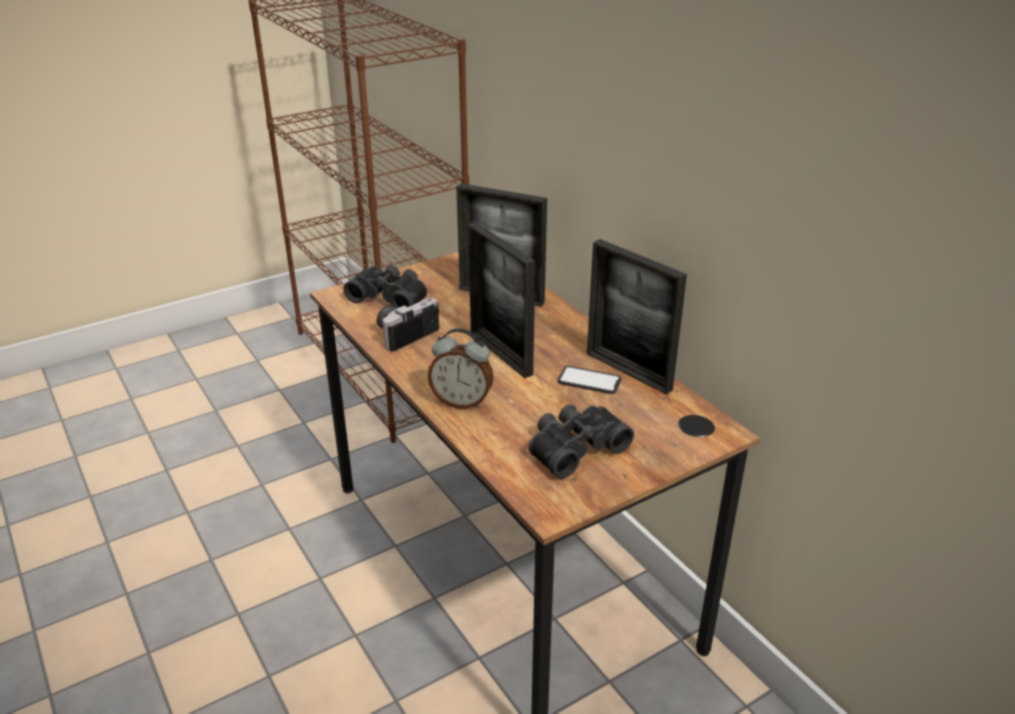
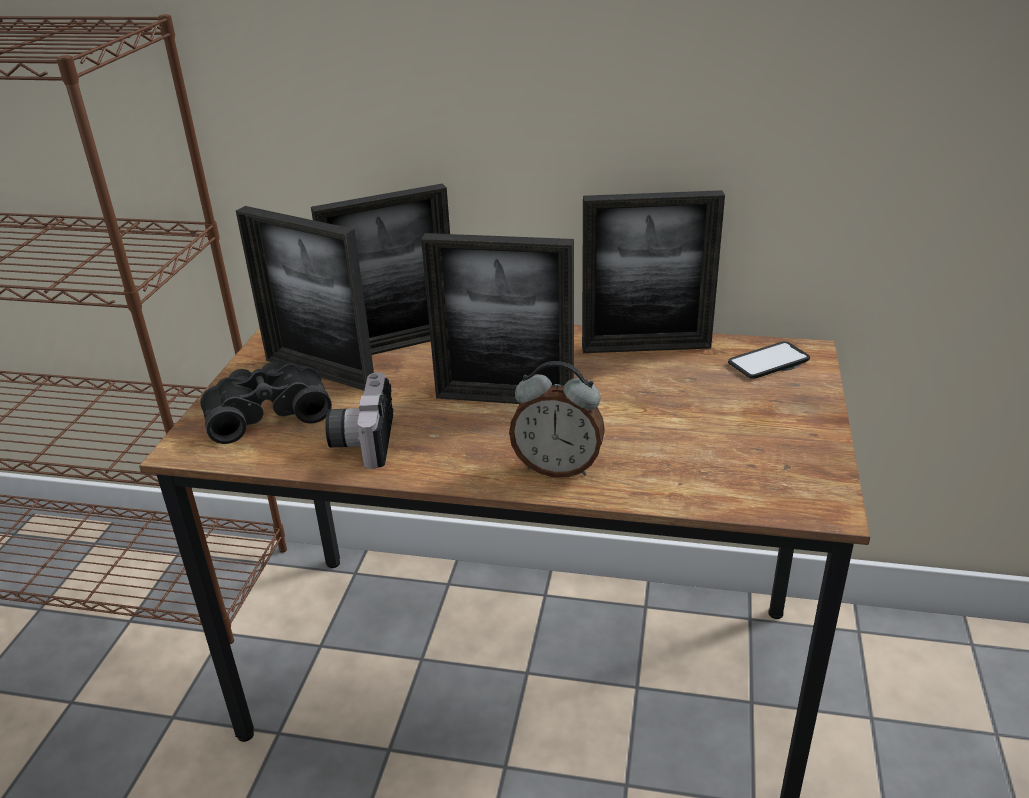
camera: 45 degrees left, 0 degrees up
alarm clock [428,328,494,409] -> alarm clock turned 45 degrees clockwise [509,361,605,478]
black binoculars [529,404,634,479] -> none
phone [557,366,622,394] -> phone moved to [728,341,810,379]
none -> picture frame [236,206,374,390]

